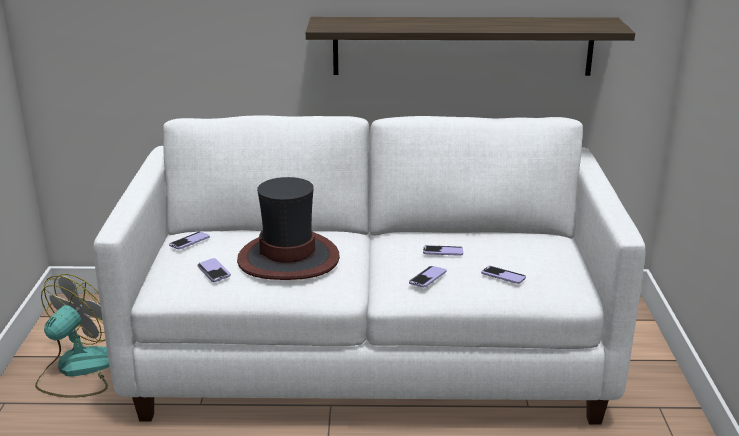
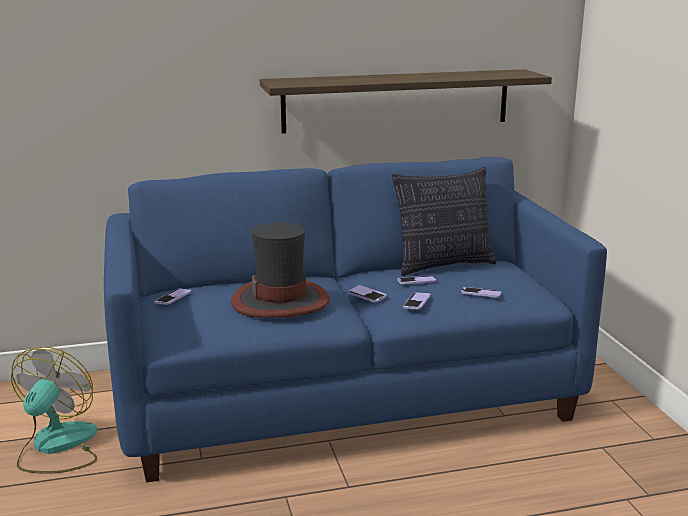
camera: 15 degrees left, 5 degrees down
white sofa [93,115,646,425] -> blue sofa [104,157,607,483]
phone [197,258,231,282] -> phone moved to [348,285,387,303]
none -> pillow [392,167,496,276]

